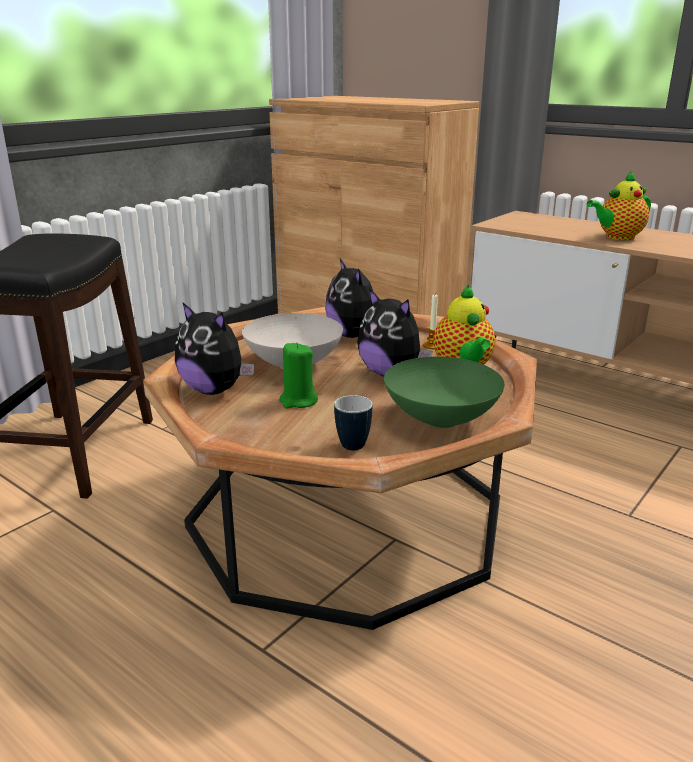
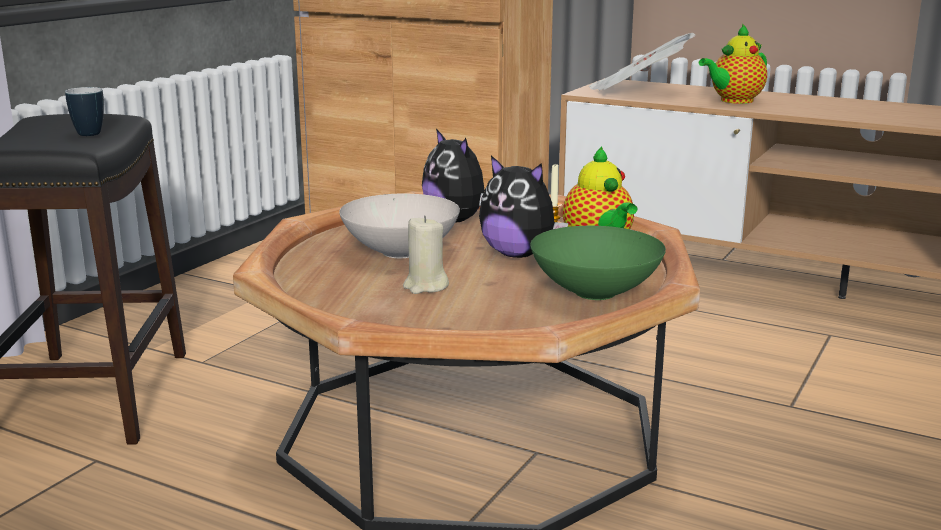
camera: 10 degrees left, 5 degrees down
plush toy [175,303,254,395] -> none
green candle [279,342,318,408] -> beige candle [403,215,449,294]
mug [334,395,373,451] -> mug moved to [65,87,104,136]
none -> newspaper [589,33,695,91]

